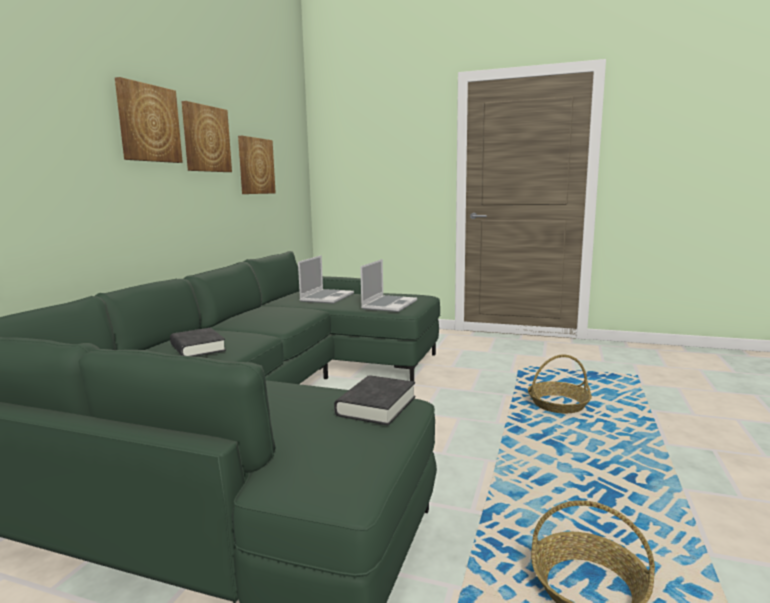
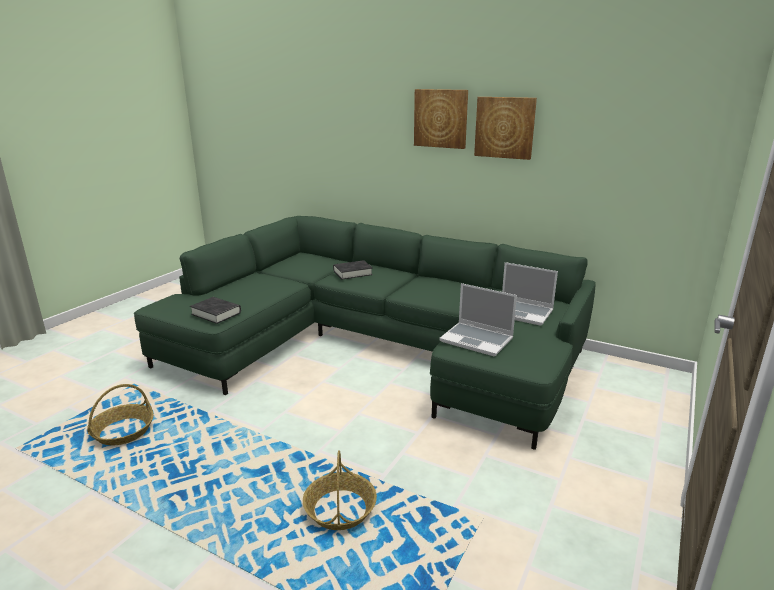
camera: 100 degrees right, 10 degrees up
picture [238,136,276,194] -> none

